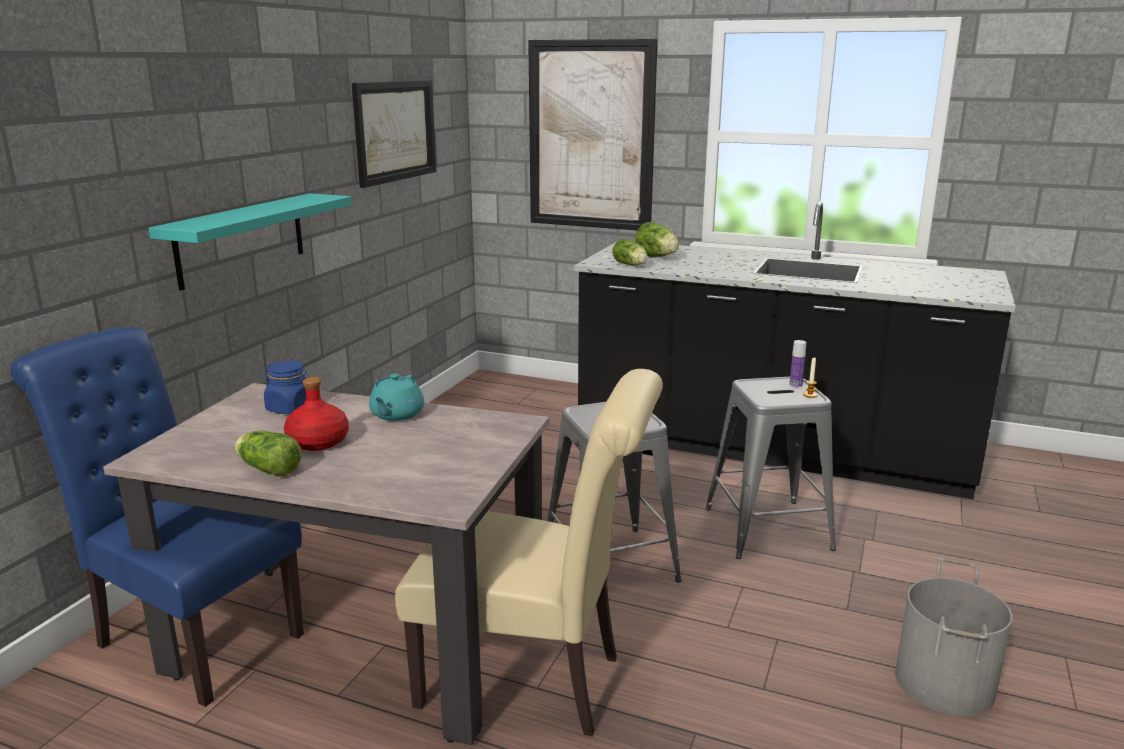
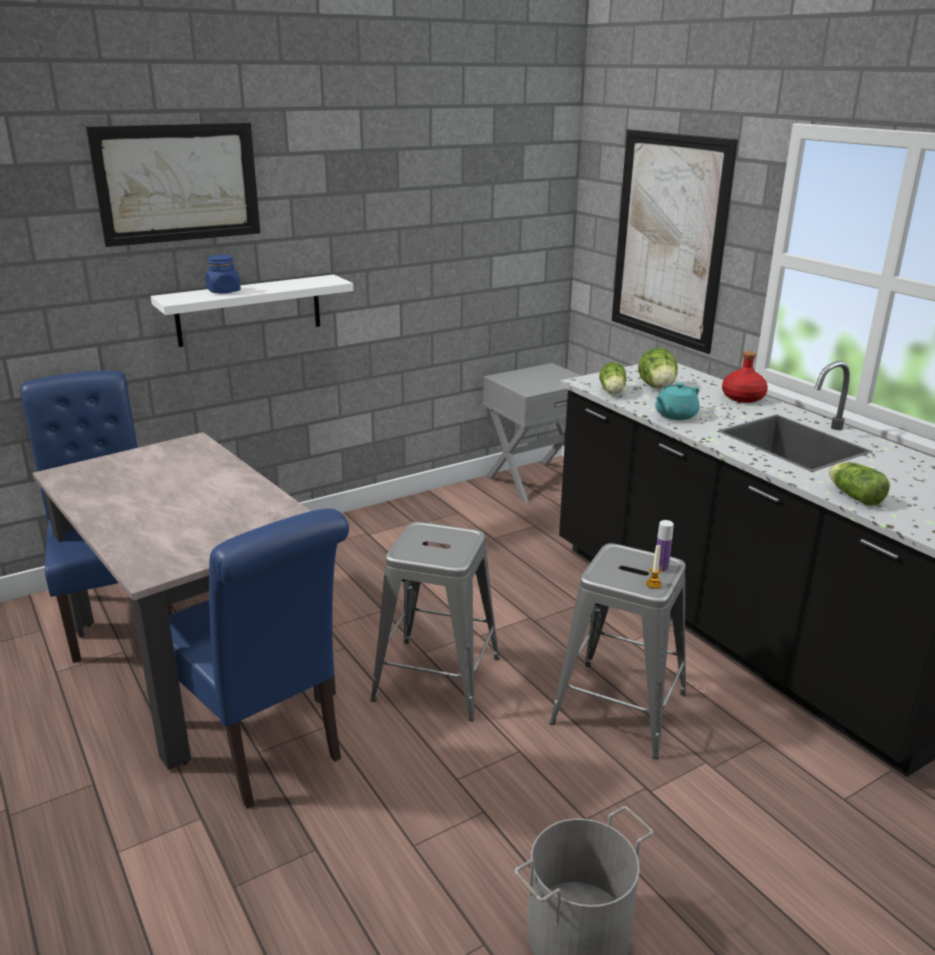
camera: 35 degrees right, 5 degrees up
turquoise shelf [148,193,352,291] -> white shelf [151,274,353,347]
lettuce [235,430,302,476] -> lettuce moved to [829,462,890,506]
blue jar [264,361,309,415] -> blue jar moved to [206,255,241,294]
red bottle [284,377,349,451] -> red bottle moved to [722,351,768,403]
picture [352,80,436,188] -> picture moved to [86,123,260,247]
turquoise teapot [369,374,424,421] -> turquoise teapot moved to [655,382,700,420]
beige chair [395,369,663,737] -> blue chair [169,508,349,809]
none -> grey nightstand [483,363,581,503]

